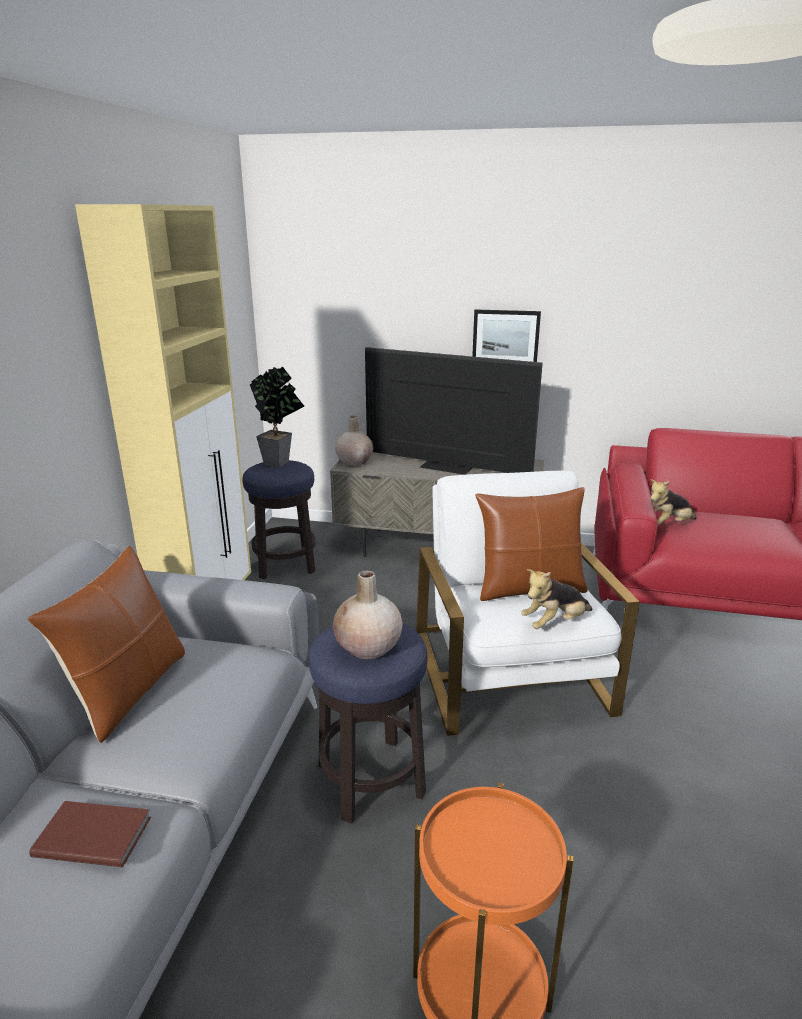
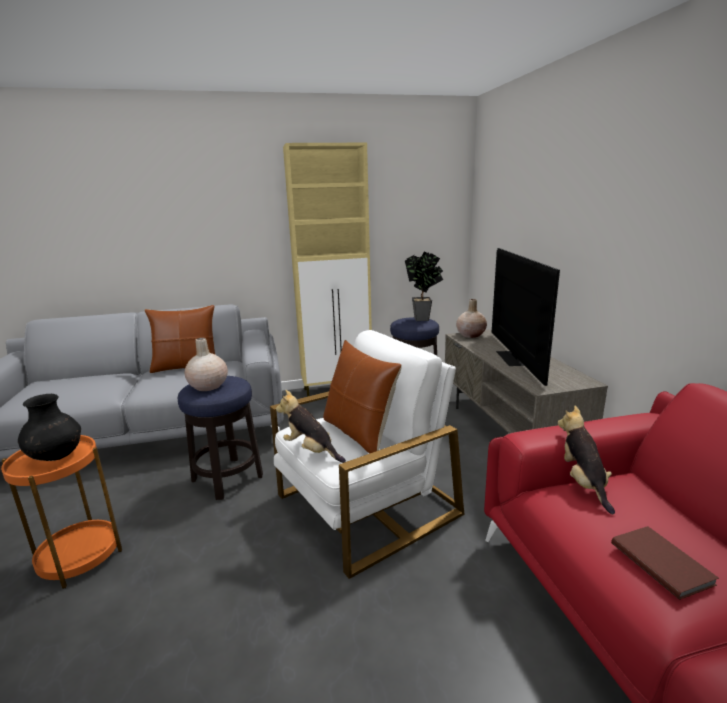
camera: 65 degrees right, 5 degrees down
brown book [29,801,151,867] -> brown book moved to [611,526,719,600]
picture [472,309,541,362] -> none
plush toy [650,479,696,525] -> plush toy turned 45 degrees clockwise [558,406,615,515]
none -> black vase [18,394,81,461]

